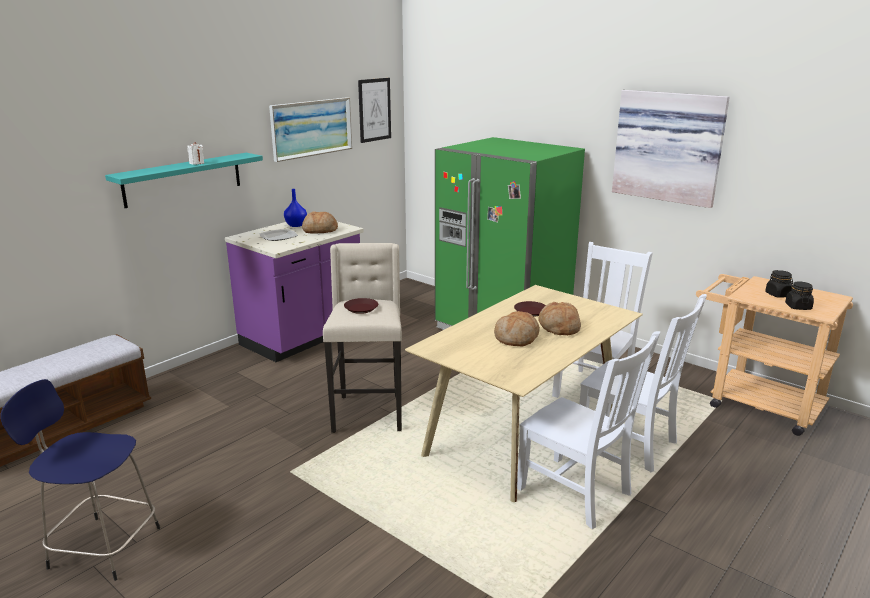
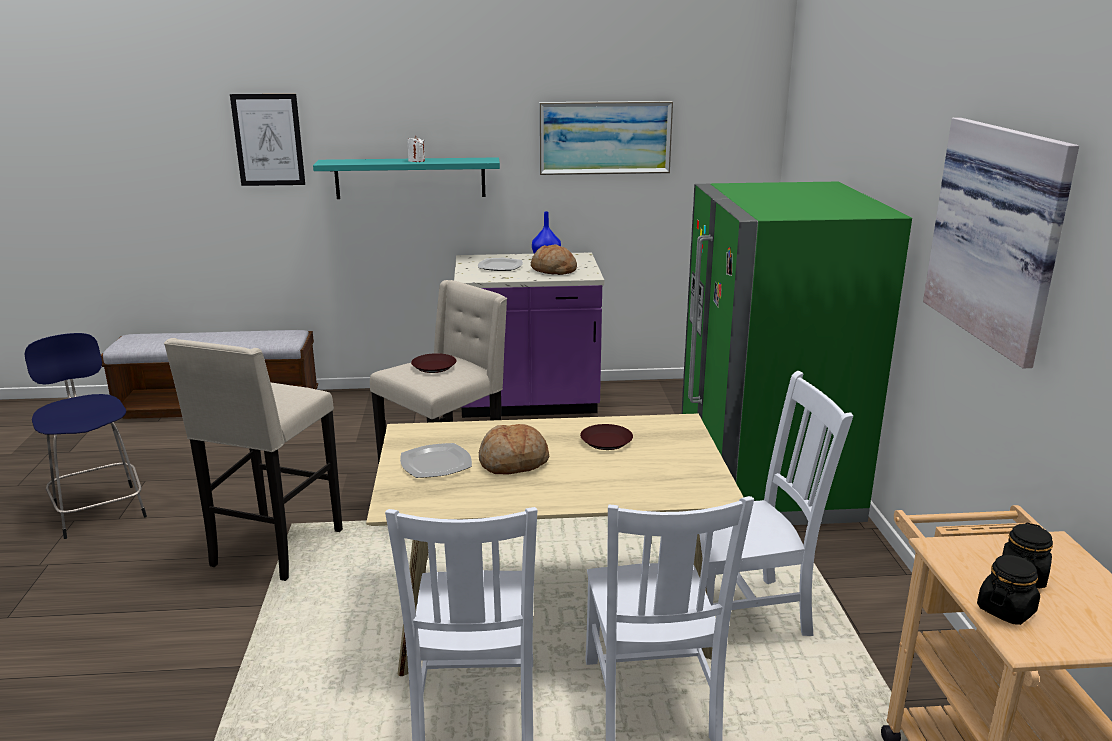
camera: 45 degrees right, 0 degrees up
picture [358,78,391,143] -> picture moved to [230,94,305,186]
bread [538,302,581,335] -> none
none -> beige stool [164,338,343,581]
none -> plate [400,443,472,478]

